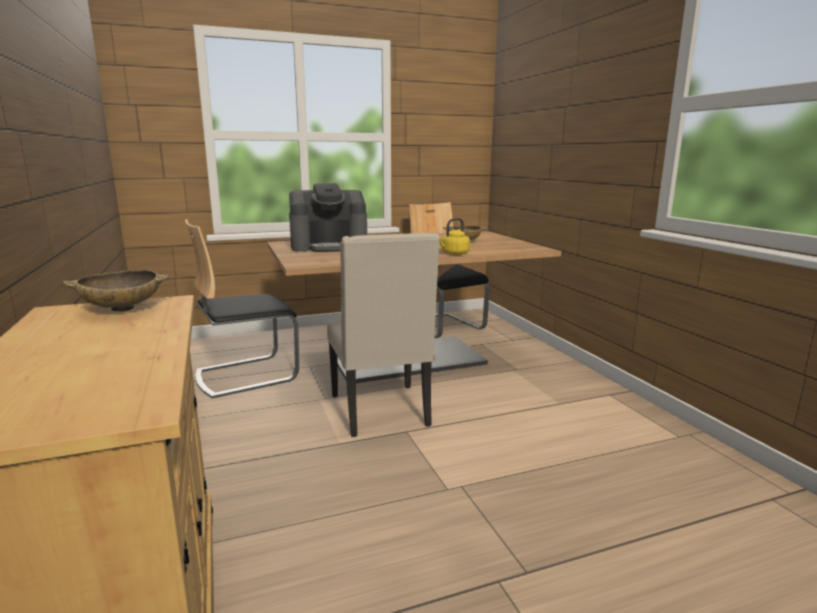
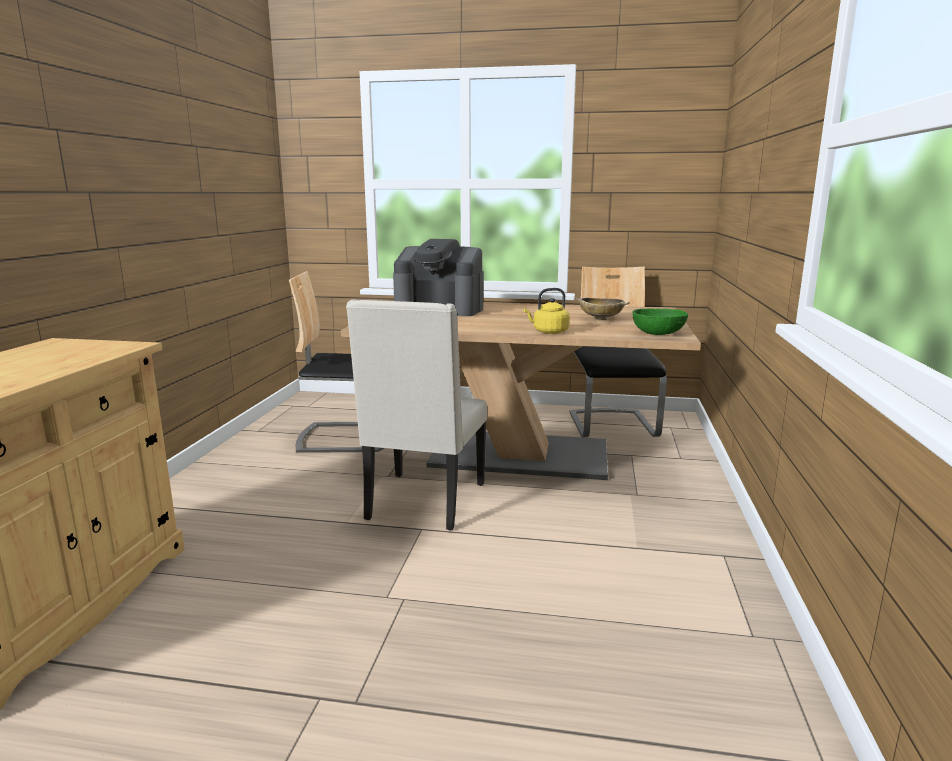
camera: 30 degrees right, 0 degrees up
beige bowl [63,270,169,312] -> none
none -> green bowl [633,308,688,335]

